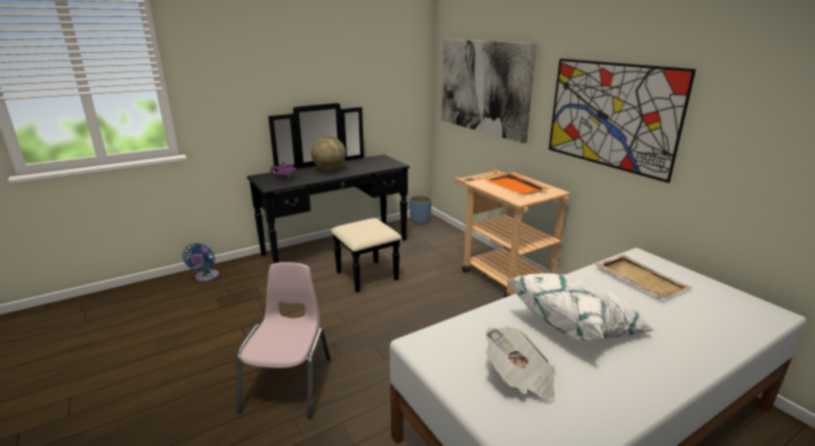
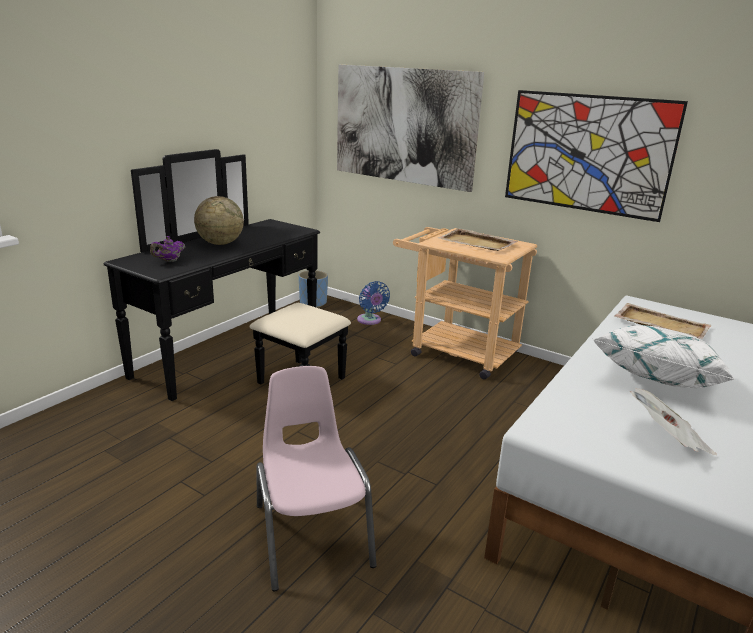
camera: 25 degrees left, 0 degrees up
blue fan [183,243,219,282] -> blue fan moved to [357,281,390,325]
orange tray [484,173,549,195] -> beige tray [437,228,518,251]

